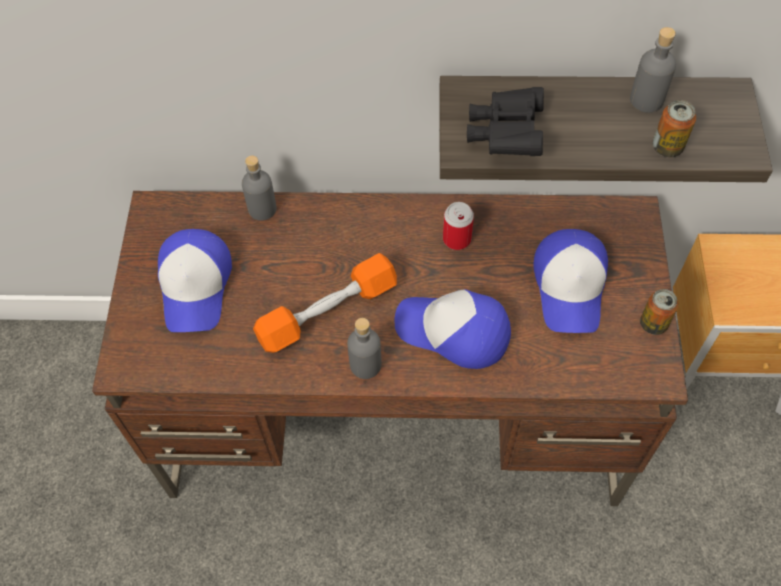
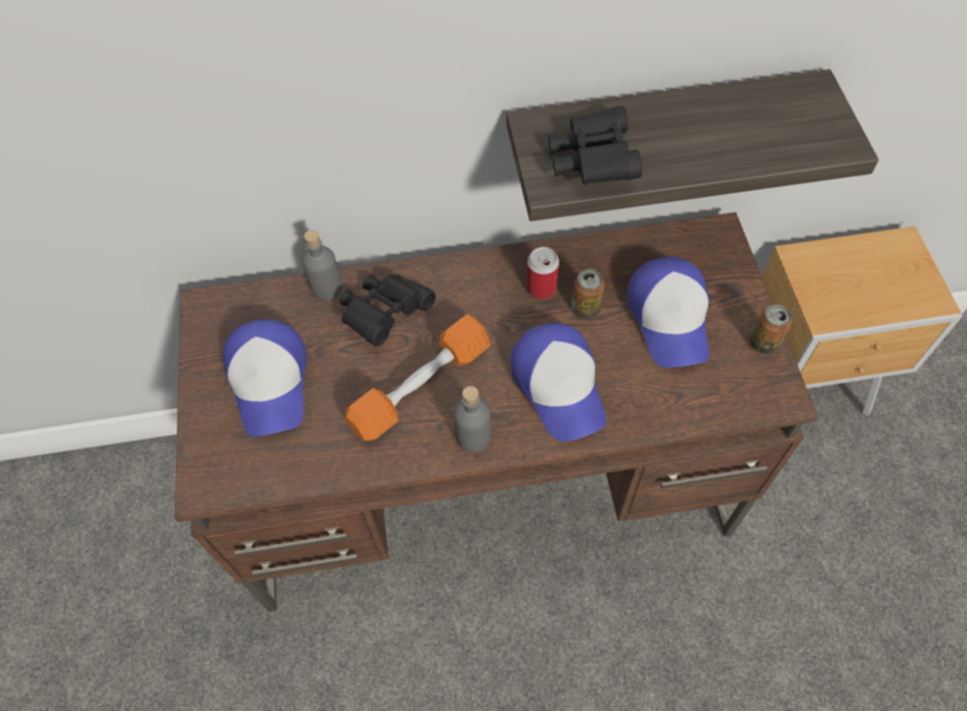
camera: 10 degrees left, 0 degrees up
cap [395,289,511,369] -> cap turned 120 degrees counterclockwise [511,323,606,442]
grey bottle [630,27,676,113] -> none
can [652,100,696,157] -> can moved to [571,269,605,318]
none -> black binoculars [339,274,436,346]

